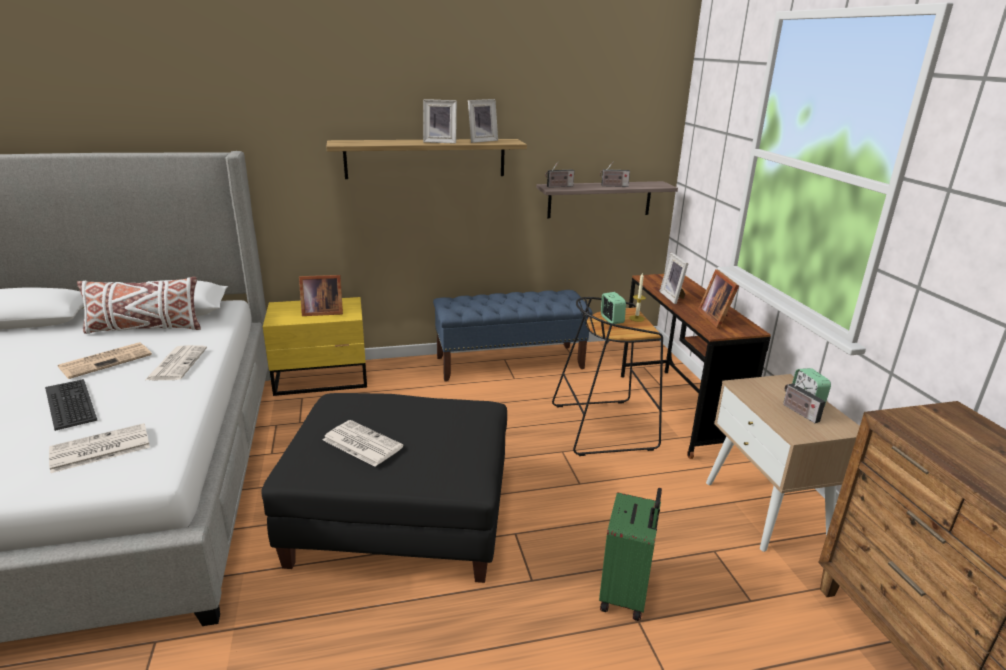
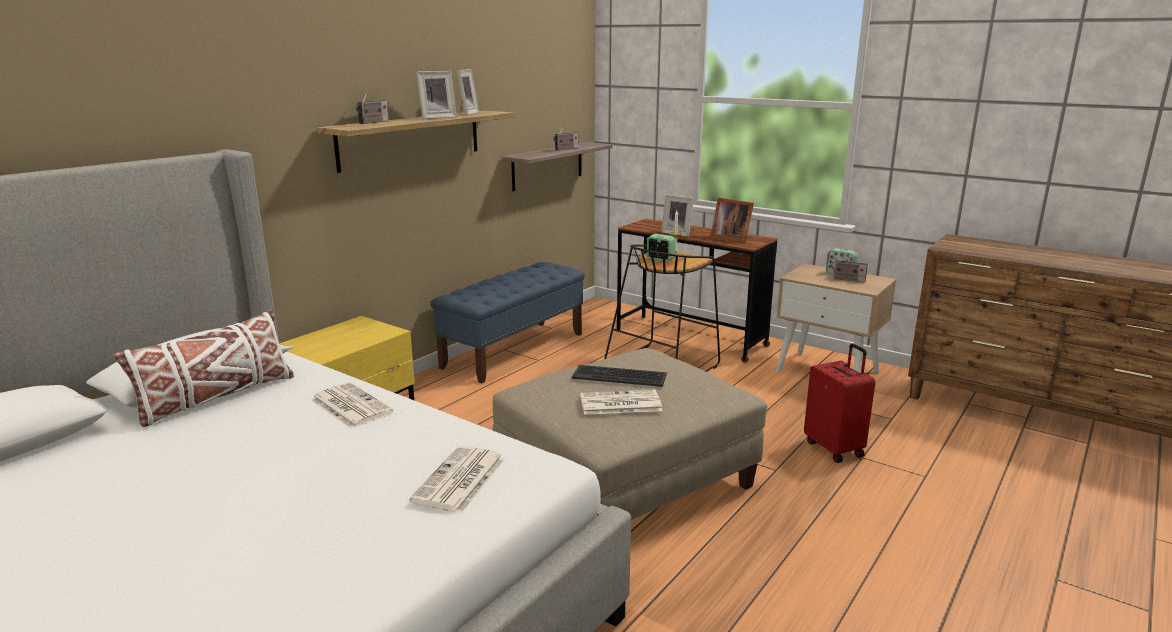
camera: 40 degrees left, 5 degrees down
keyboard [45,379,98,431] -> keyboard moved to [571,365,667,387]
newspaper [58,342,152,379] -> none
black ottoman [261,393,507,583] -> beige ottoman [493,348,767,520]
picture frame [299,275,343,316] -> none
radio [545,162,574,188] -> radio moved to [356,90,389,124]
green suitcase [599,488,662,621] -> red suitcase [804,344,875,463]

